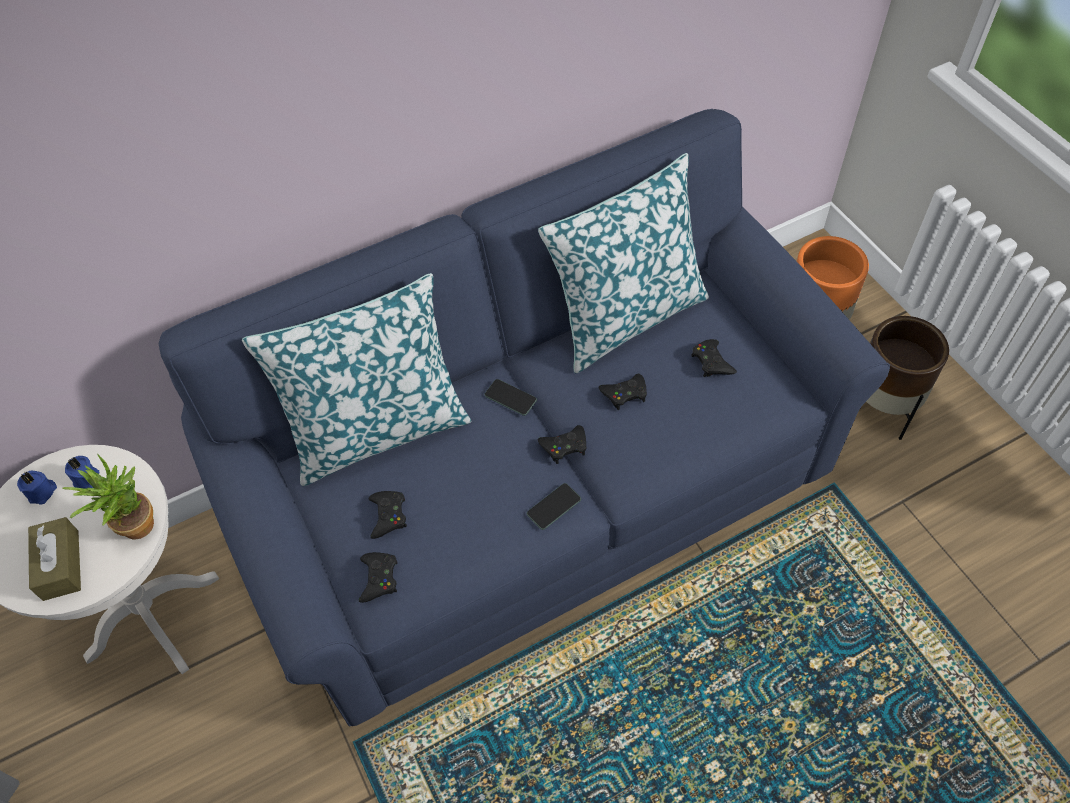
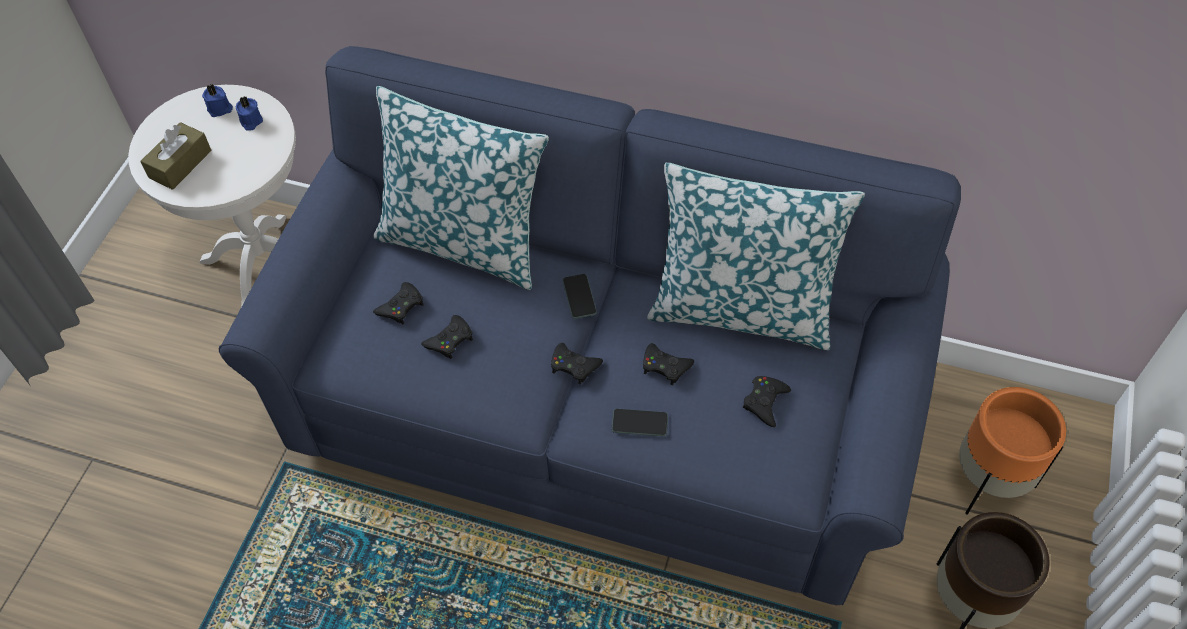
camera: 45 degrees right, 0 degrees up
potted plant [63,453,154,540] -> none
black game controller [359,552,398,603] -> black game controller moved to [421,315,473,359]
phone [527,483,581,530] -> phone moved to [612,409,668,436]

